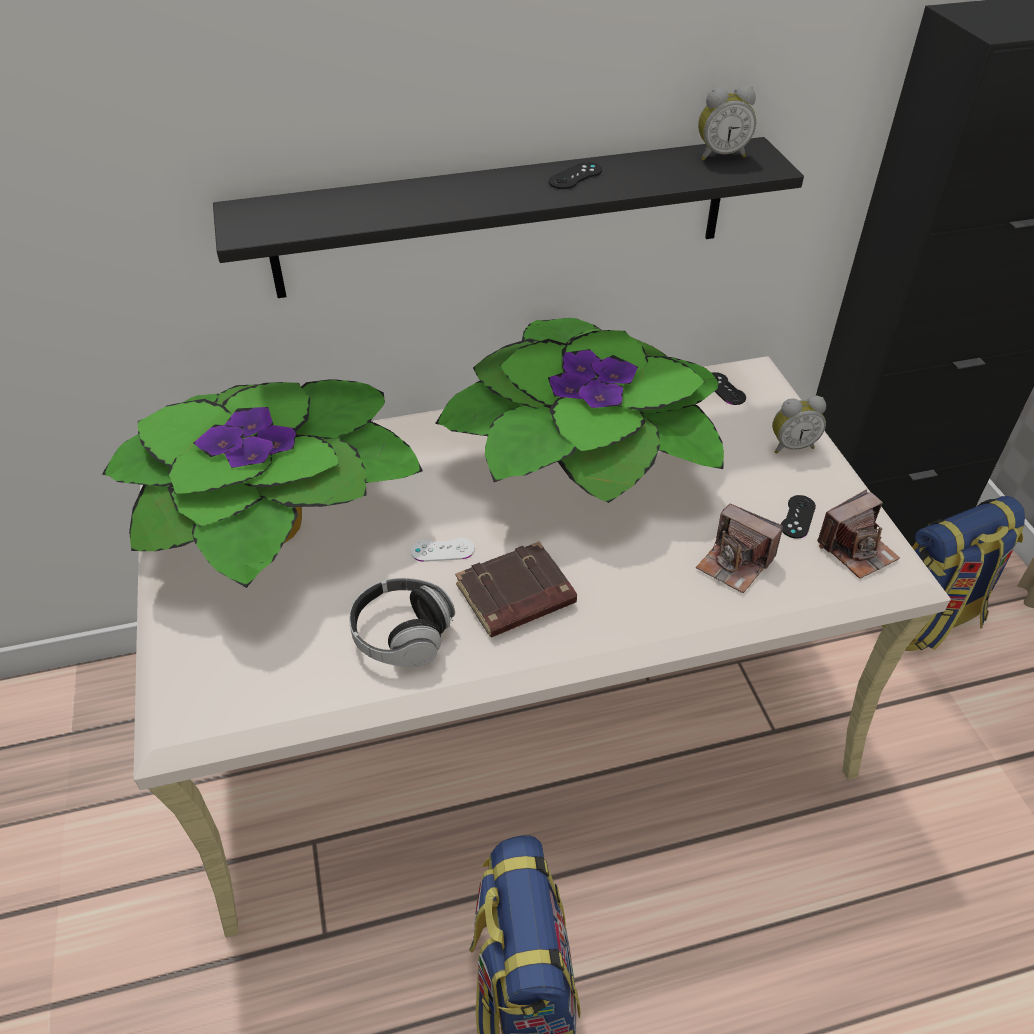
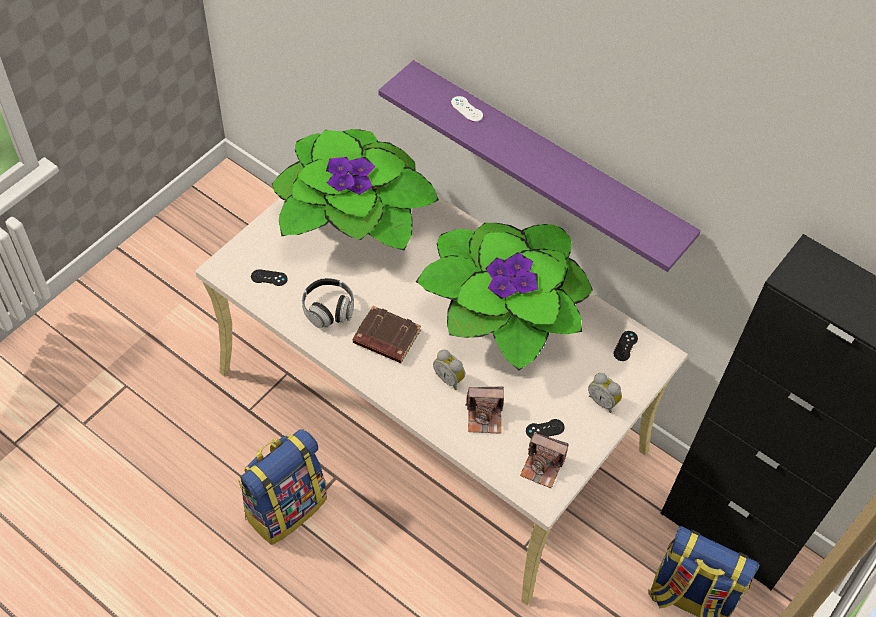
camera: 50 degrees right, 10 degrees up
black shelf [213,137,804,298] -> purple shelf [378,60,701,272]
white game controller [411,538,475,562] -> white game controller moved to [451,96,483,122]
black game controller [548,162,602,189] -> black game controller moved to [251,269,287,286]
camera [696,503,783,593] -> camera turned 90 degrees counterclockwise [465,387,504,434]
alarm clock [698,86,756,161] -> alarm clock moved to [433,350,465,390]

